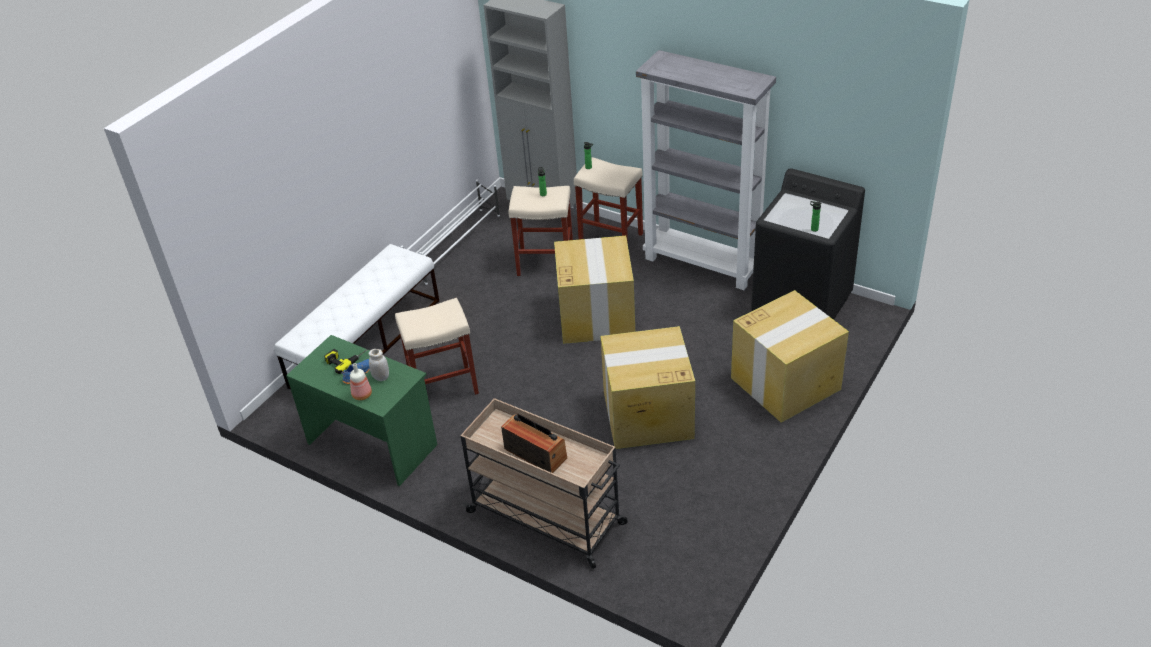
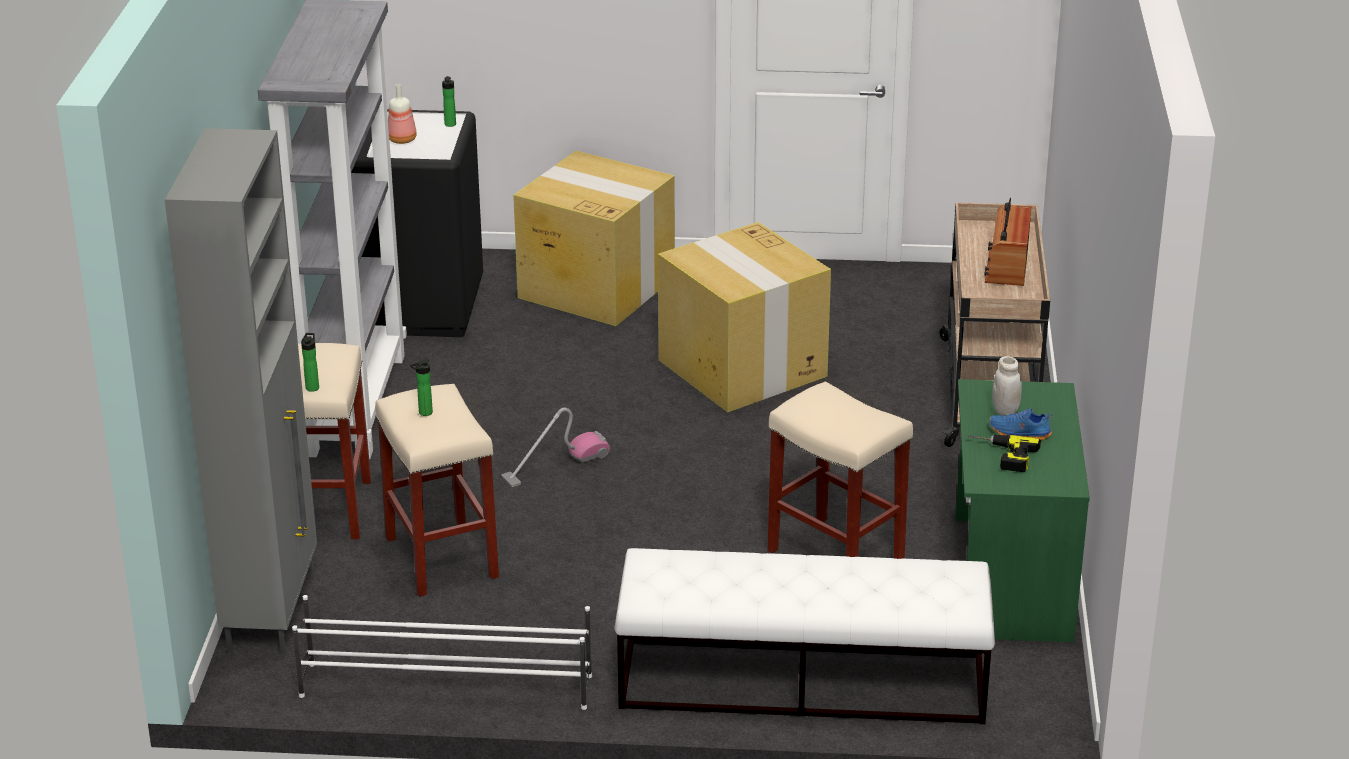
camera: 120 degrees left, 10 degrees down
bottle [350,363,372,400] -> bottle moved to [388,84,417,144]
cardboard box [554,236,635,344] -> vacuum cleaner [502,408,610,487]

